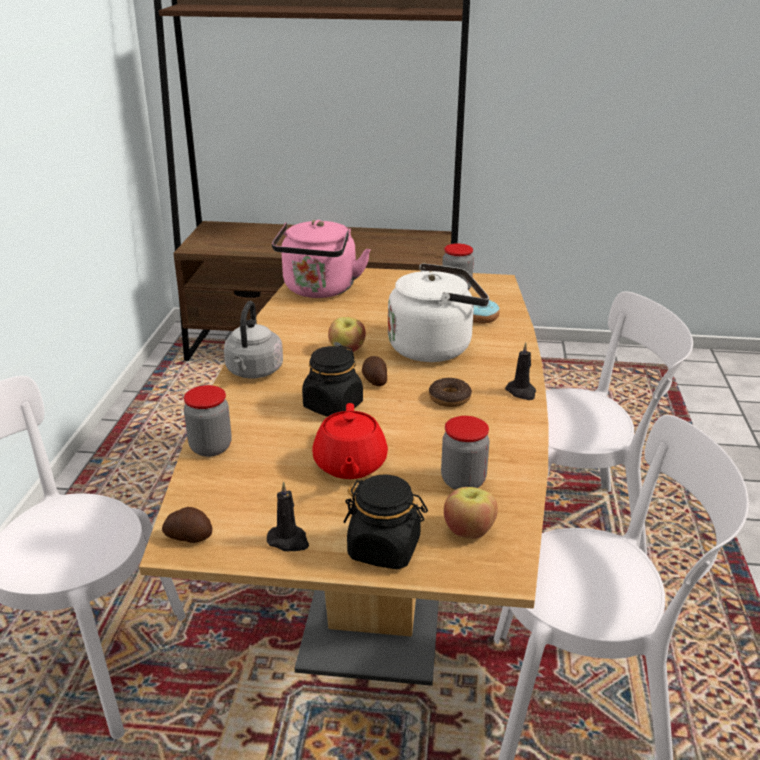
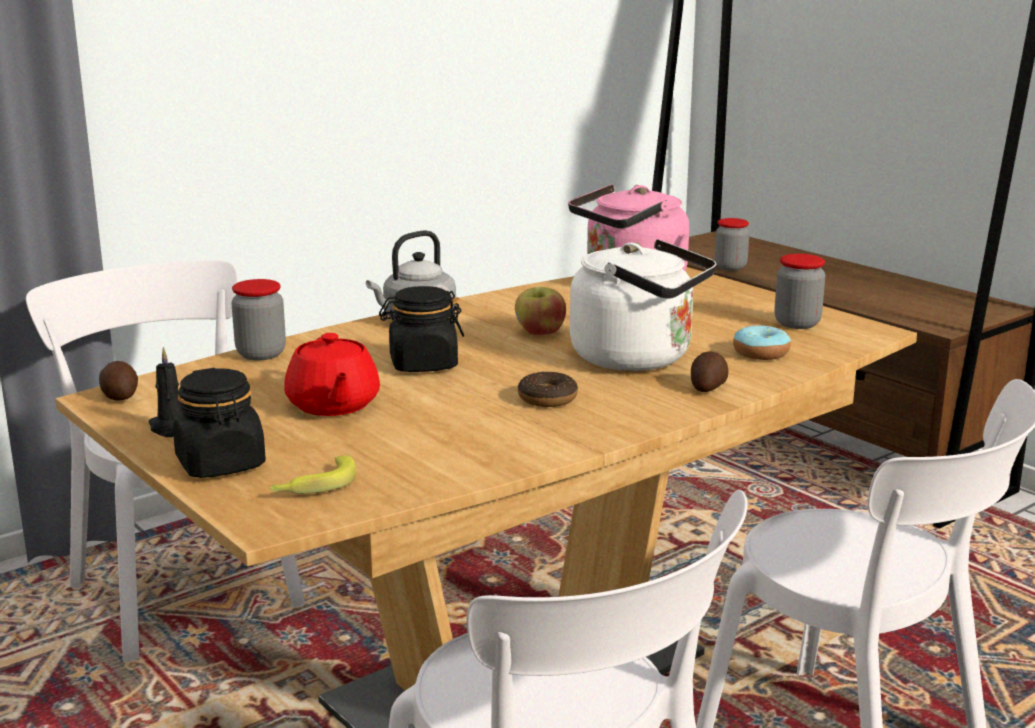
camera: 45 degrees right, 10 degrees down
red teapot [312,403,388,479] -> red teapot turned 60 degrees counterclockwise [284,333,380,416]
potato [362,356,387,386] -> potato moved to [691,351,728,392]
jar [441,416,490,490] -> jar moved to [715,218,749,271]
apple [444,487,498,539] -> banana [269,455,356,494]
black candle [505,342,536,400] -> none

